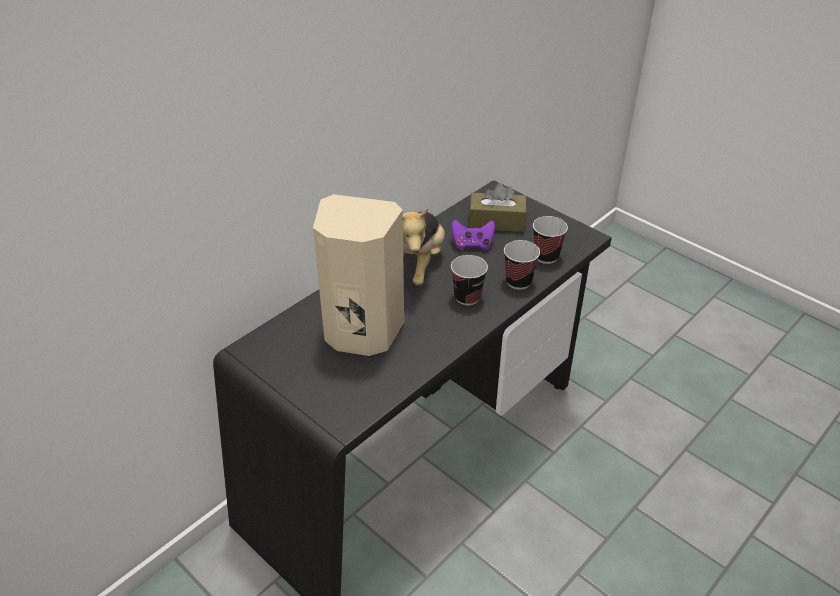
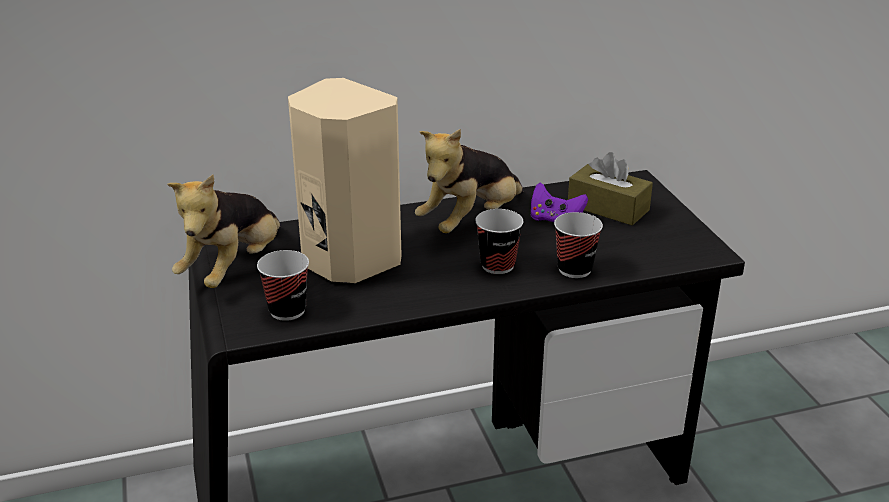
camera: 30 degrees right, 10 degrees down
cup [533,216,568,264] -> cup moved to [257,250,309,321]
none -> plush toy [167,175,281,288]

